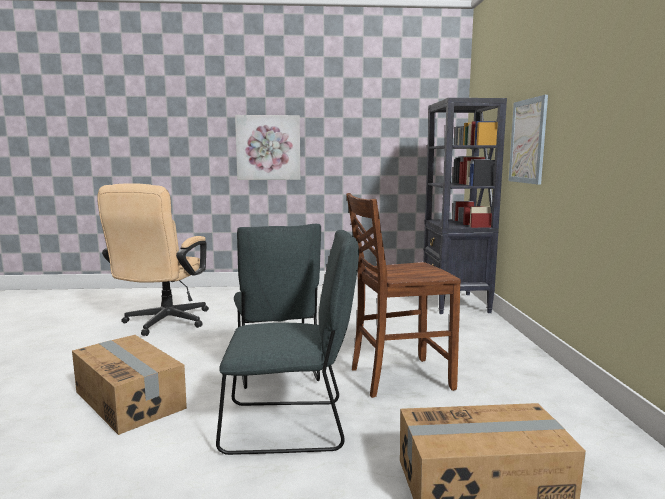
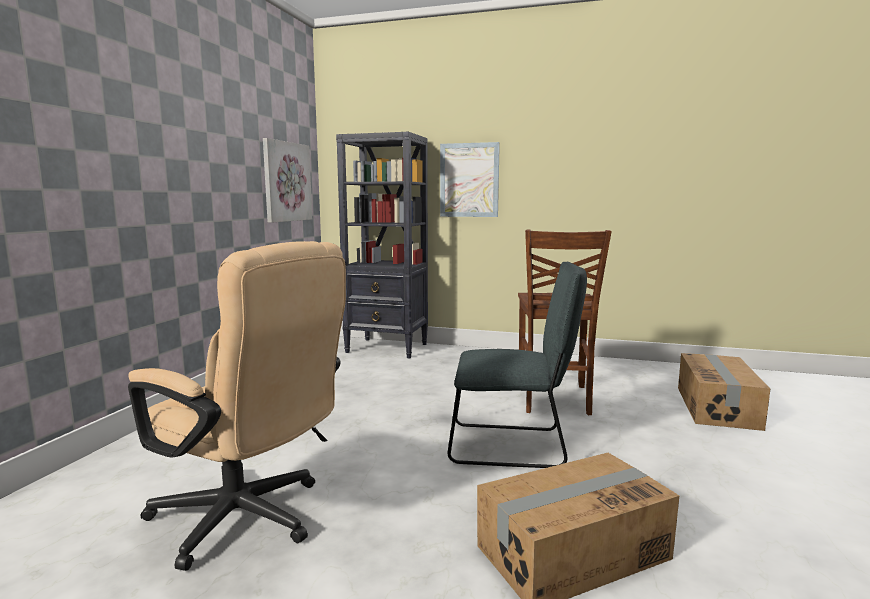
camera: 70 degrees left, 0 degrees up
grey chair [216,230,359,455] -> none
picture [235,115,300,180] -> picture moved to [263,138,312,223]

